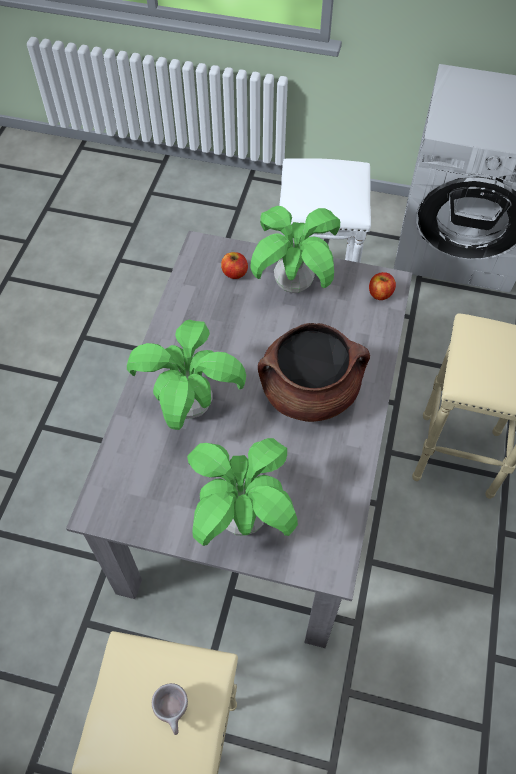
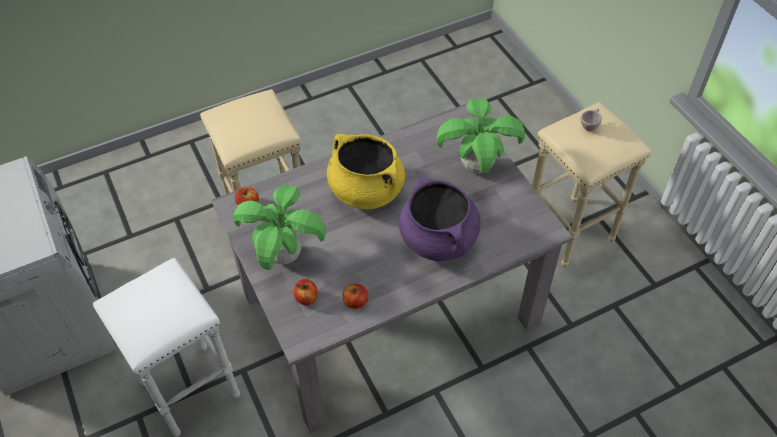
camera: 130 degrees left, 5 degrees down
potted plant [127,320,246,430] -> purple cooking pot [399,177,481,261]
brown cooking pot [258,323,370,422] -> yellow cooking pot [327,134,405,209]
none -> apple [342,284,368,309]

